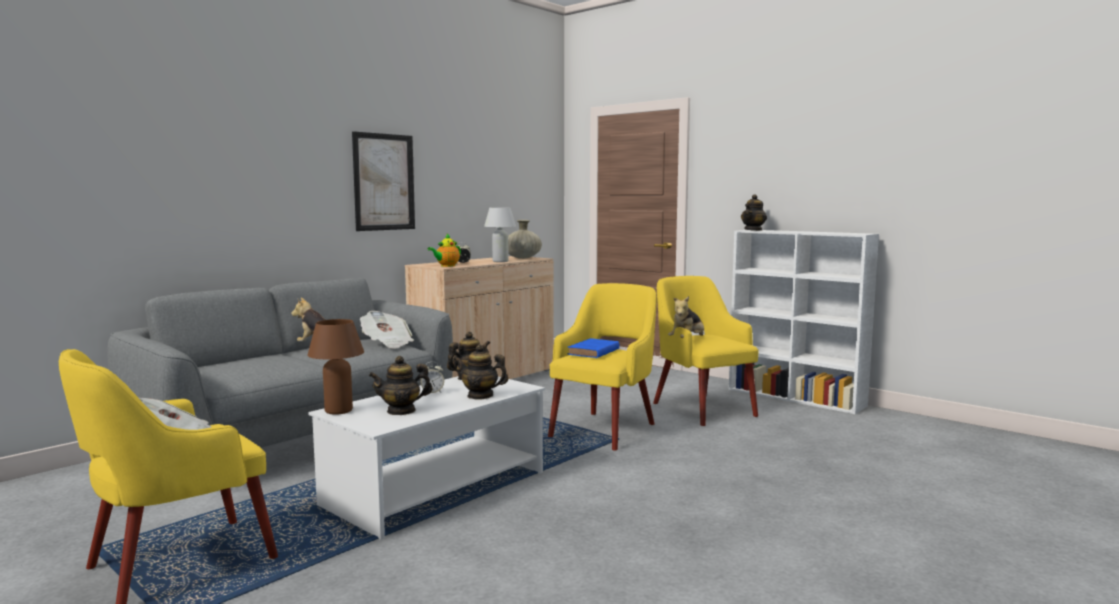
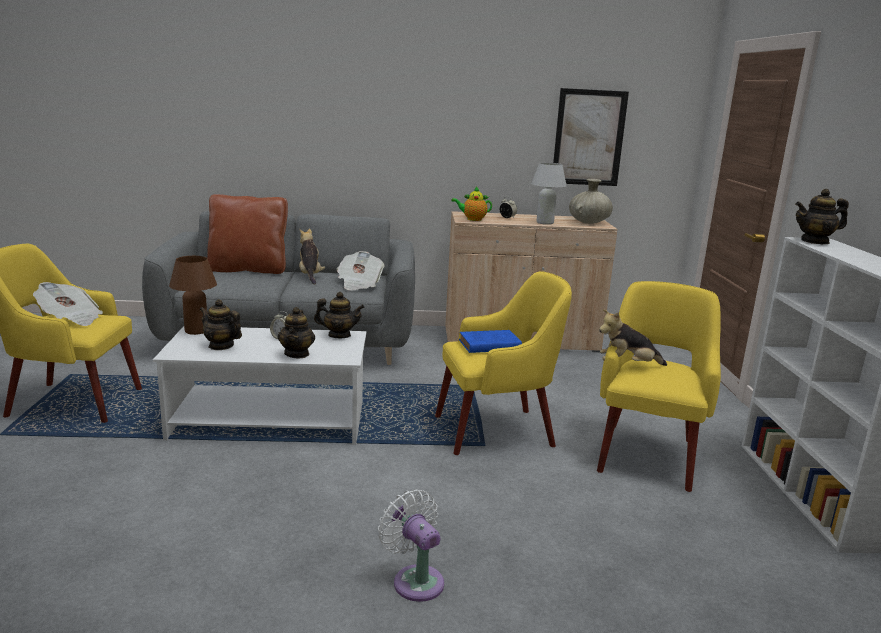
camera: 45 degrees right, 10 degrees up
picture [352,131,415,231] -> picture moved to [553,88,629,186]
teapot [453,345,508,400] -> teapot turned 150 degrees counterclockwise [278,307,315,358]
none -> brown pillow [207,194,288,274]
none -> white fan [378,489,444,602]

